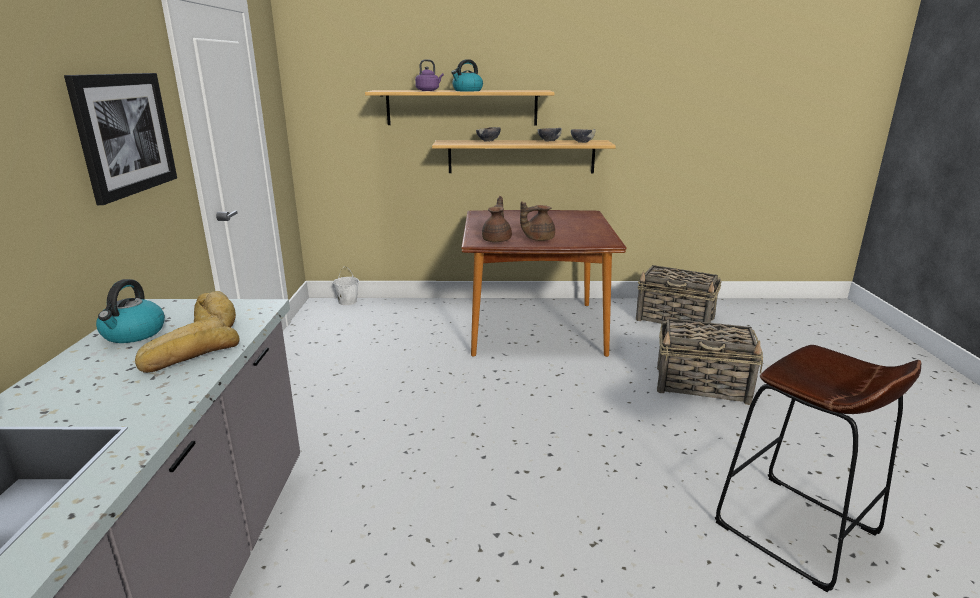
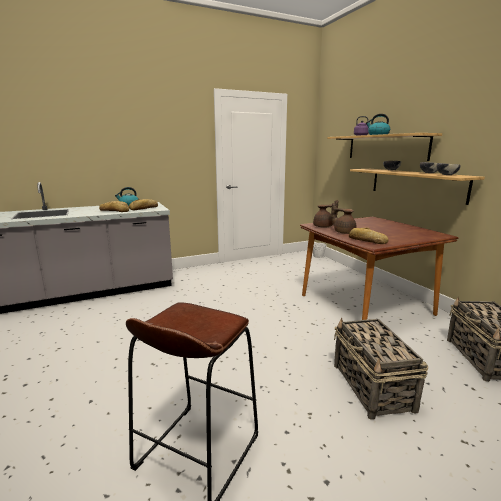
camera: 65 degrees right, 5 degrees down
picture [64,73,177,205] -> none
none -> bread [349,228,389,244]

